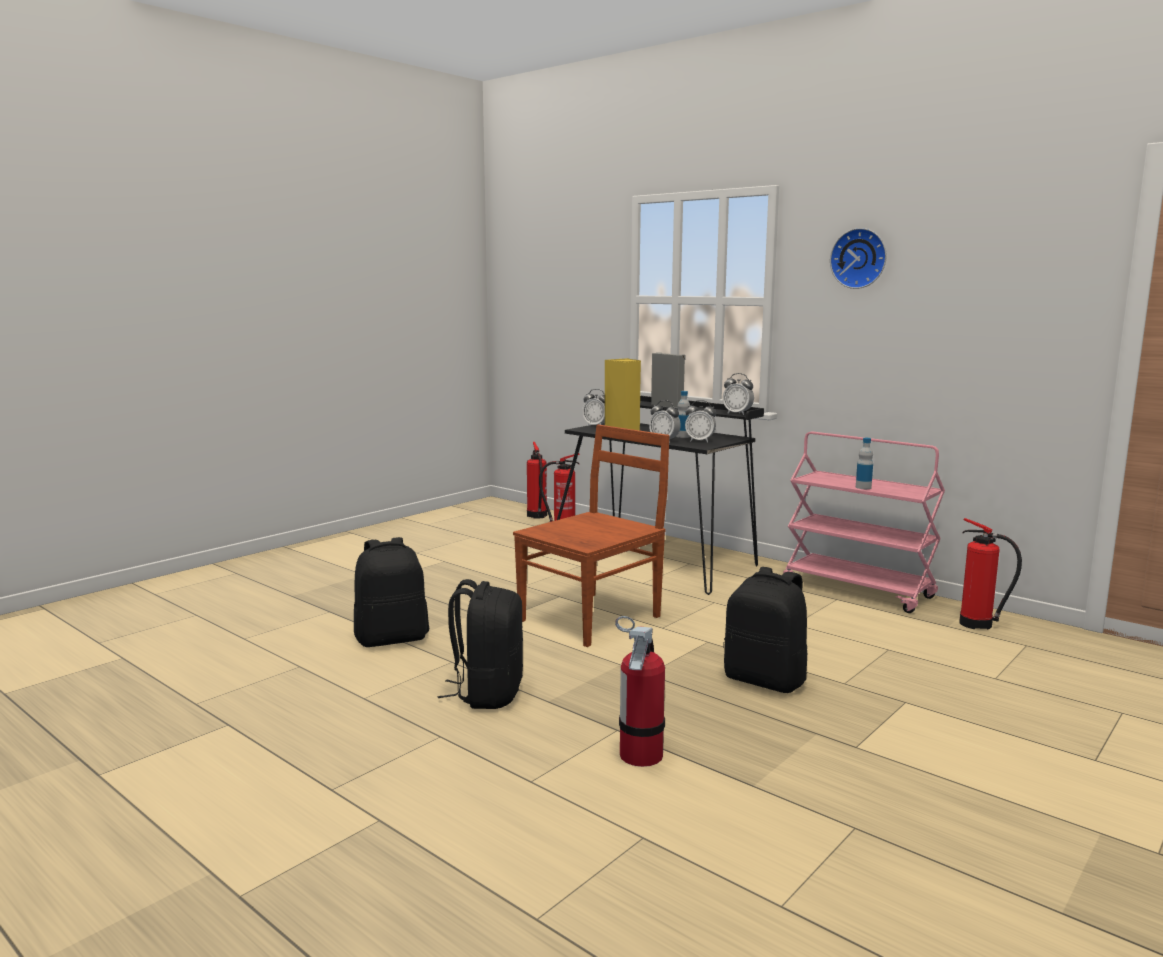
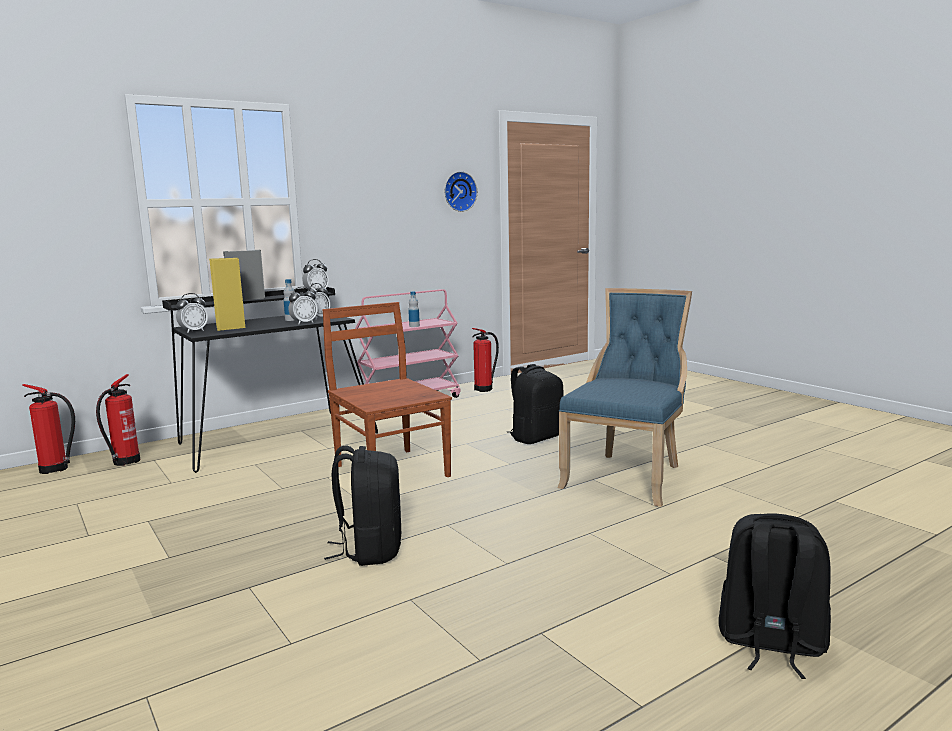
camera: 75 degrees left, 0 degrees up
black backpack [438,579,523,709] -> black backpack moved to [718,514,831,679]
fire extinguisher [615,616,665,767] -> blue chair [557,288,692,507]
wall clock [830,228,887,289] -> wall clock moved to [444,171,477,212]

